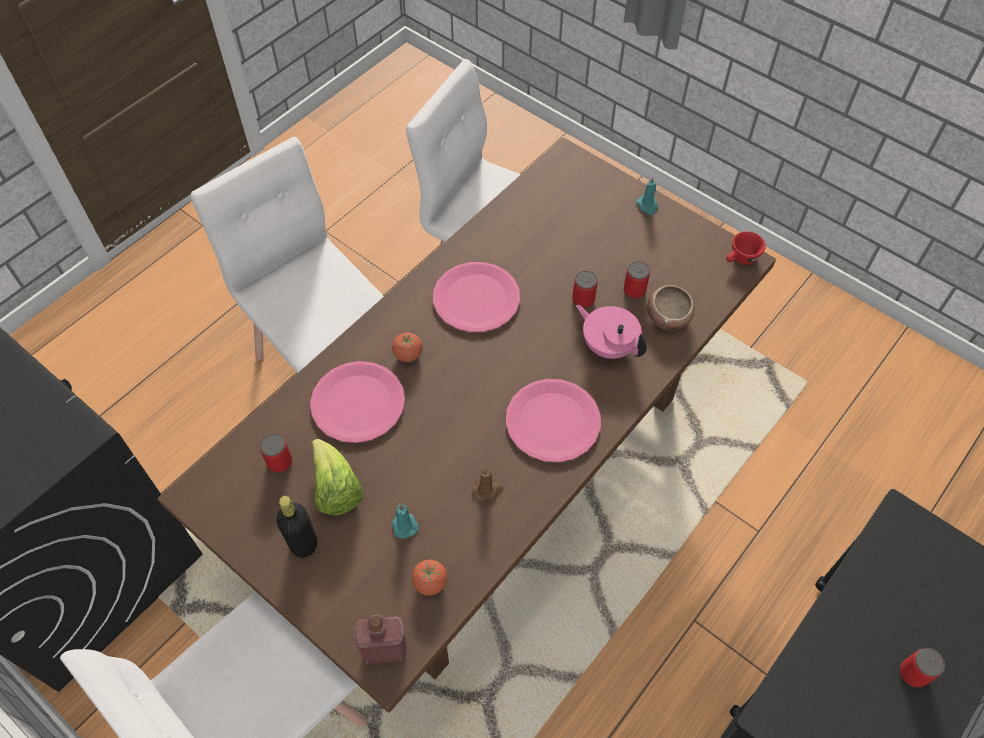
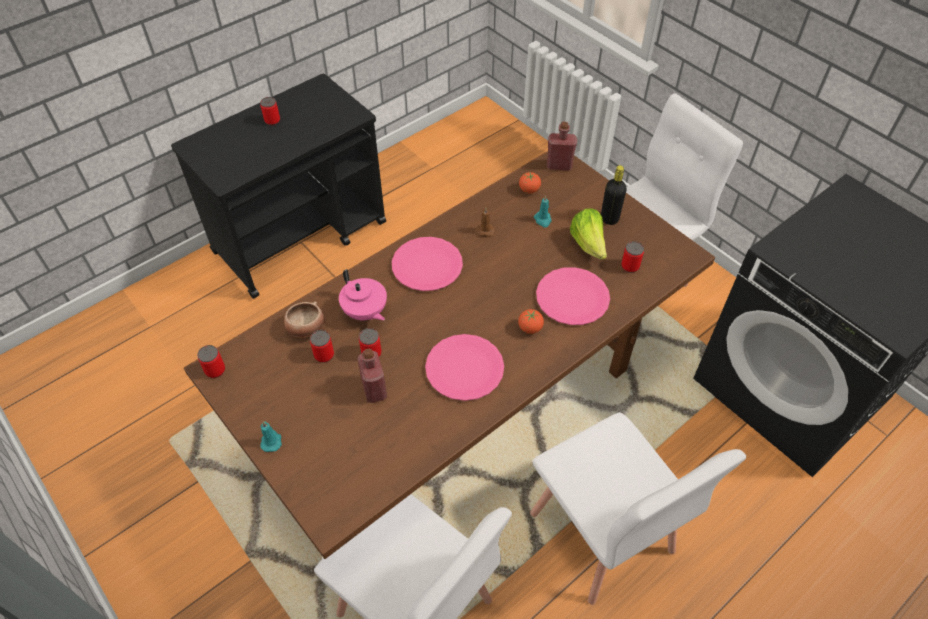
camera: 170 degrees left, 5 degrees down
red cup [726,231,766,265] -> can [197,345,225,378]
none -> red bottle [357,348,387,403]

